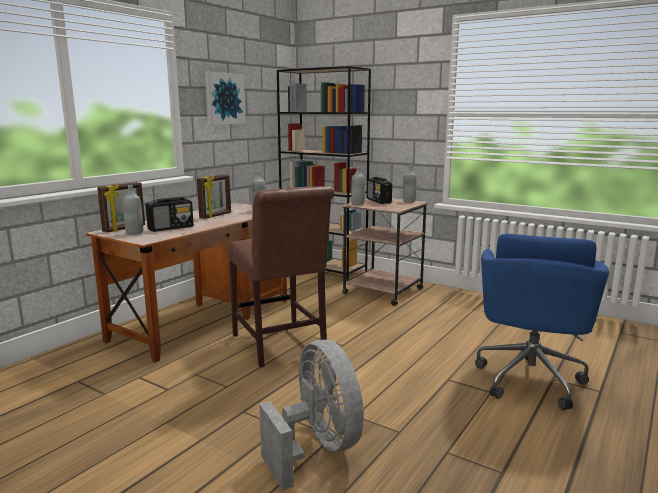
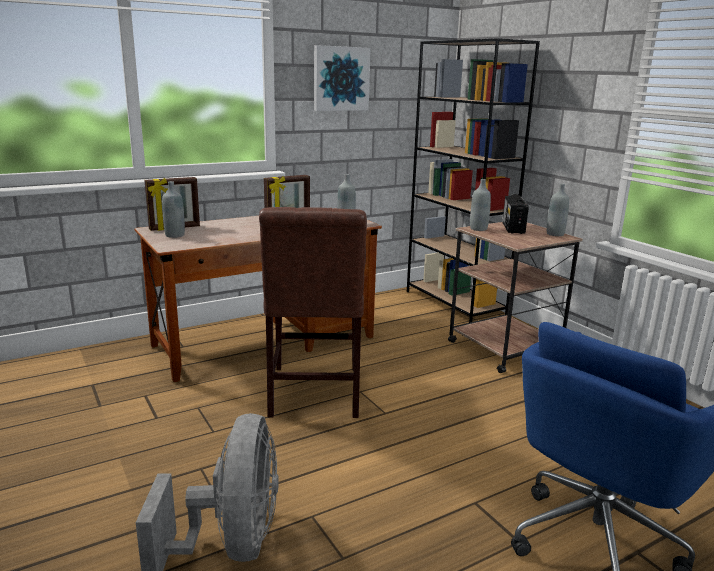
camera: 25 degrees right, 5 degrees up
radio [146,197,194,232] -> none

